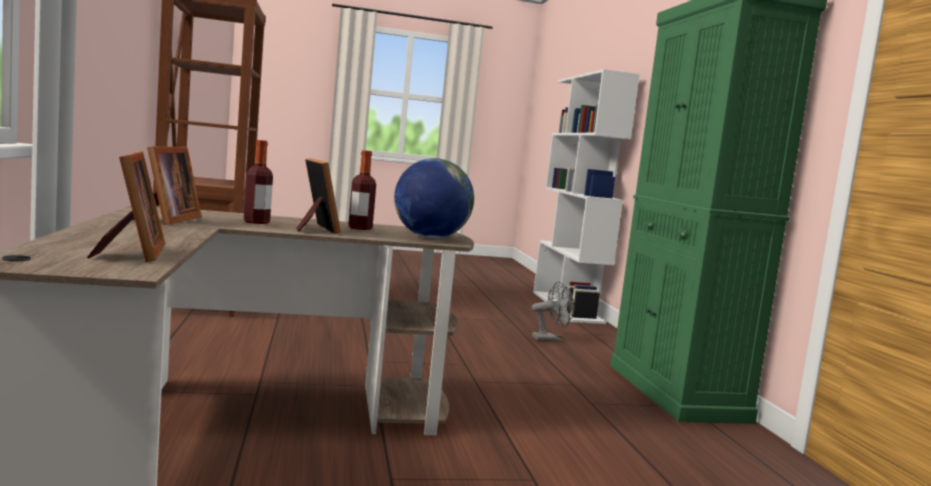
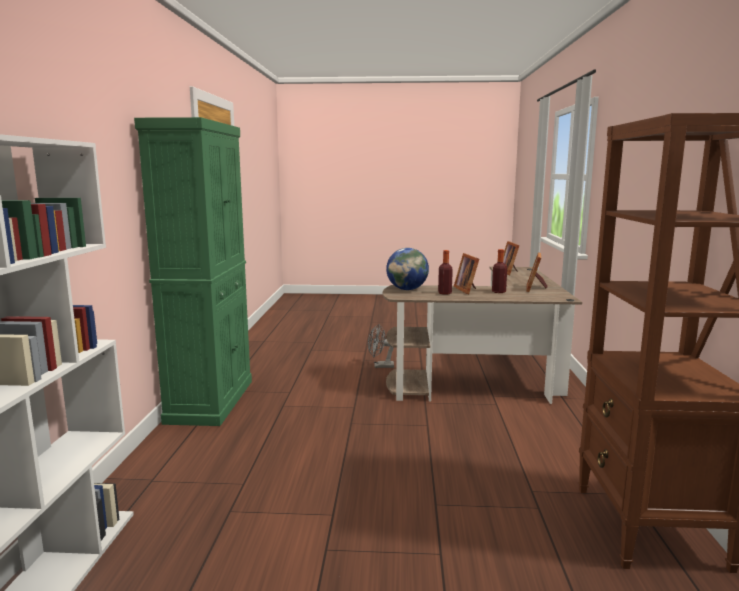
camera: 165 degrees left, 5 degrees up
grey fan [532,281,574,341] -> grey fan moved to [368,324,394,368]

